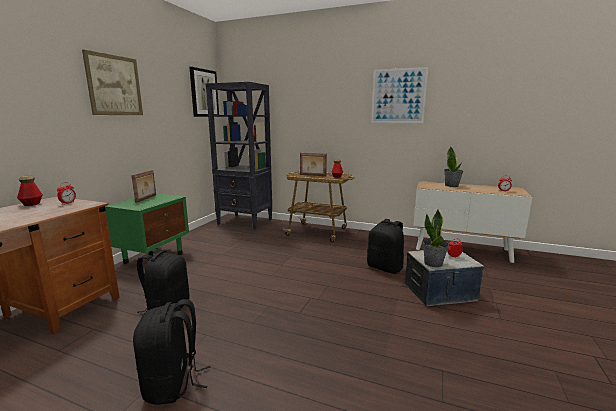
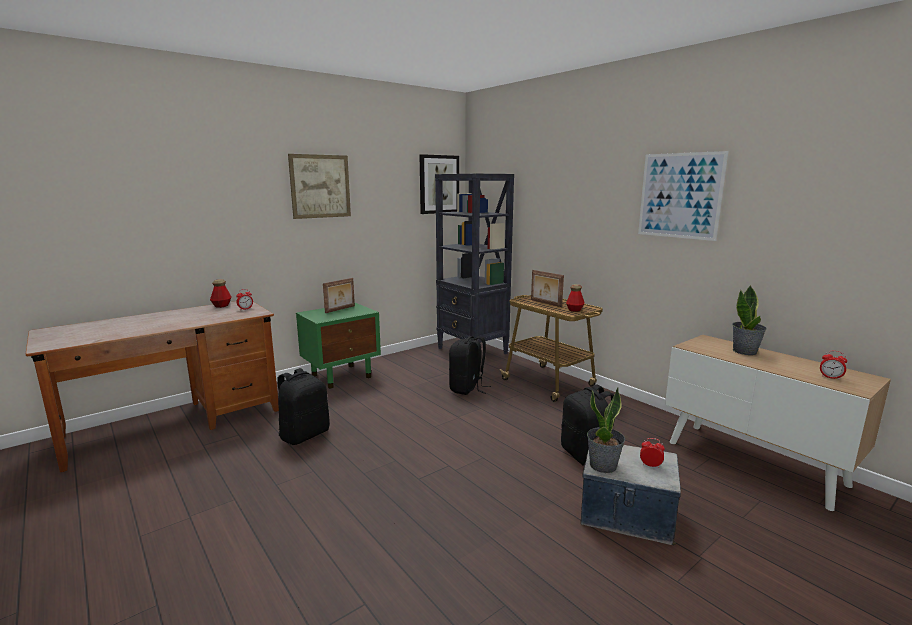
camera: 30 degrees right, 0 degrees up
black backpack [133,299,210,405] -> black backpack moved to [449,336,491,395]

